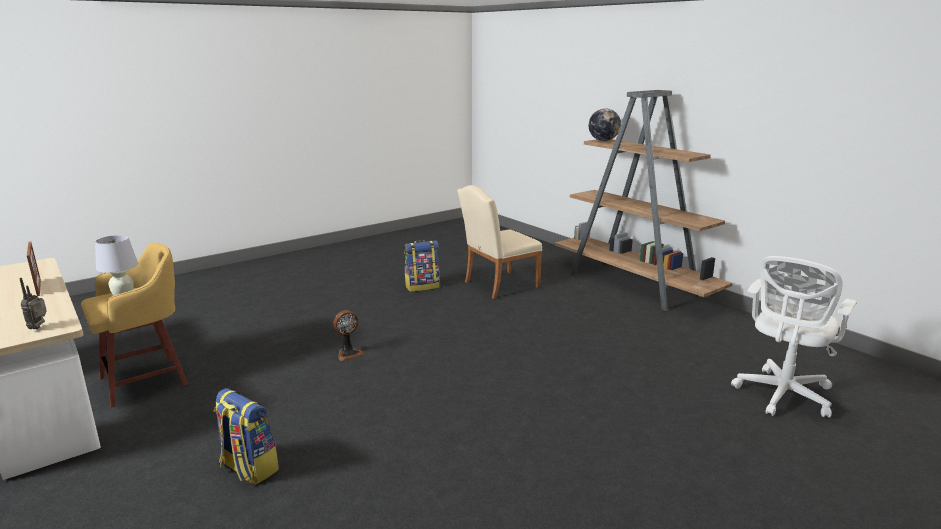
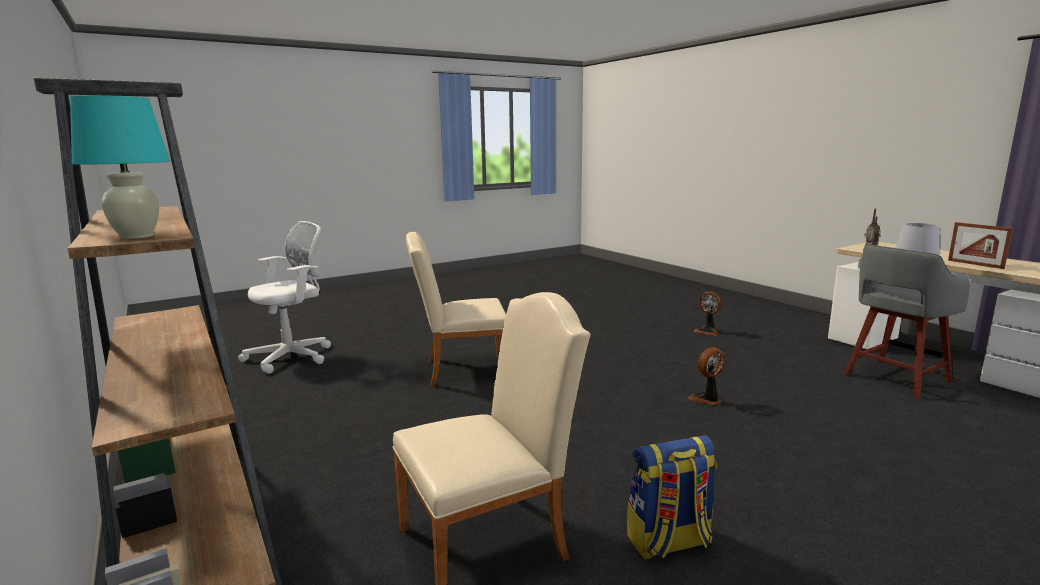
camera: 175 degrees left, 5 degrees down
yellow stool [81,243,188,408] -> grey stool [844,245,970,399]
backpack [214,388,279,485] -> fan [694,292,722,336]
globe [589,108,621,141] -> turquoise table lamp [70,95,170,239]
none -> beige chair [406,232,506,387]

